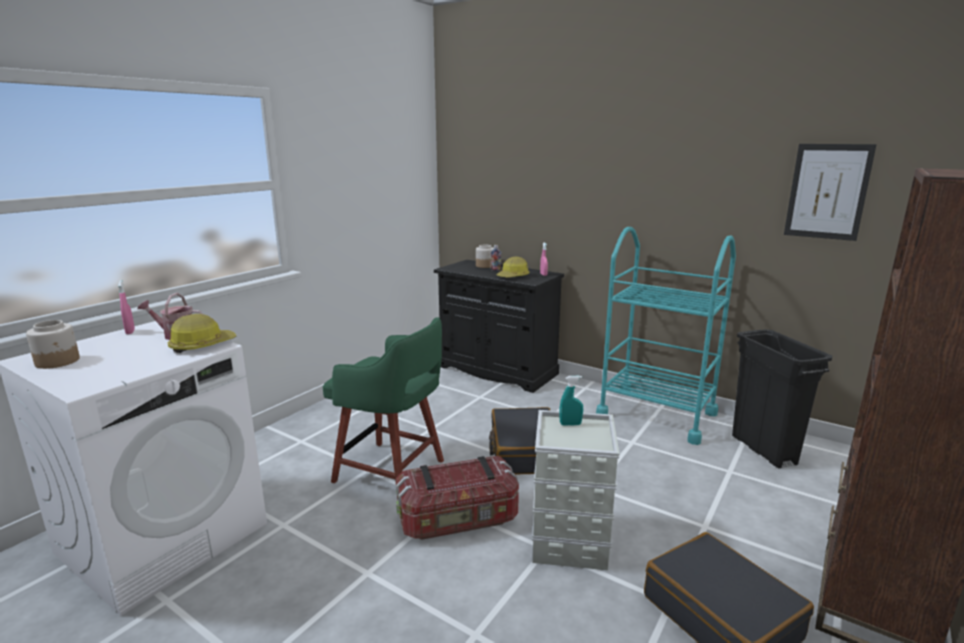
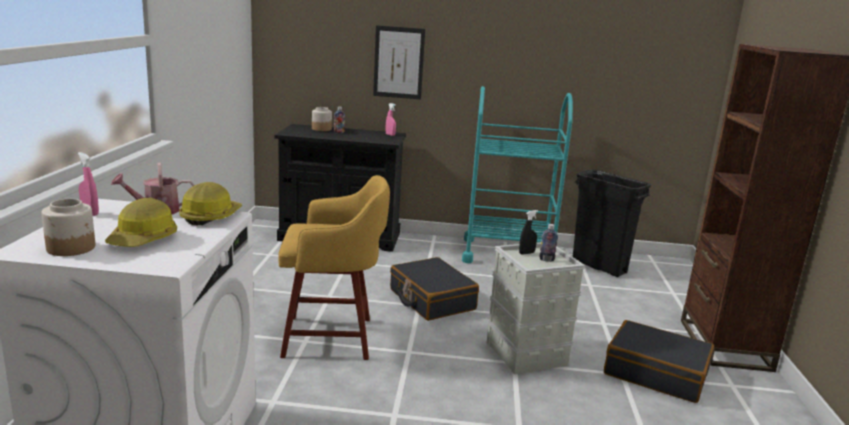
camera: 30 degrees left, 0 degrees up
green stool [323,317,444,485] -> yellow stool [278,175,390,360]
storage box [396,456,519,540] -> none
hard hat [496,256,529,277] -> hard hat moved to [105,197,177,247]
turquoise spray bottle [559,376,583,426] -> black spray bottle [519,210,538,255]
picture [784,144,877,241] -> picture moved to [373,25,425,99]
none -> bottle [539,224,558,262]

